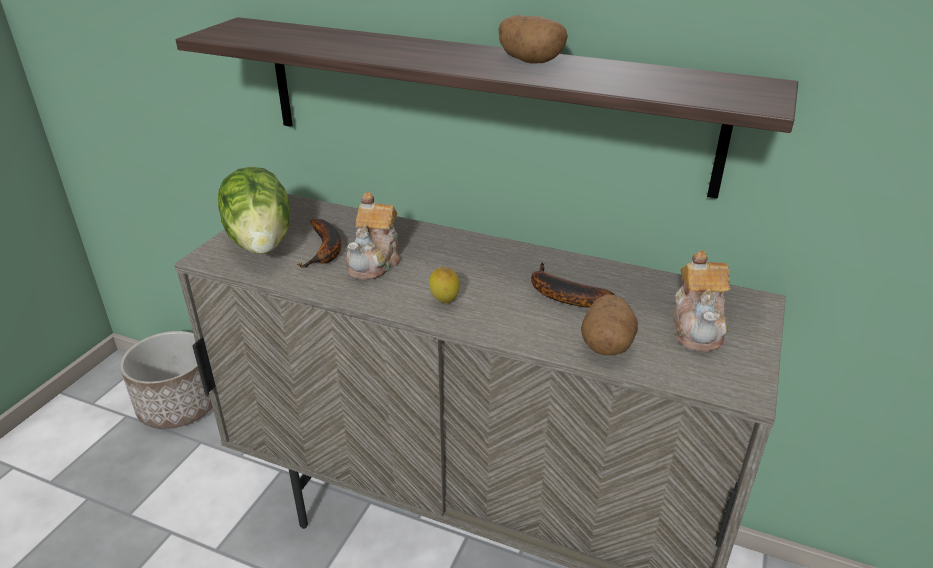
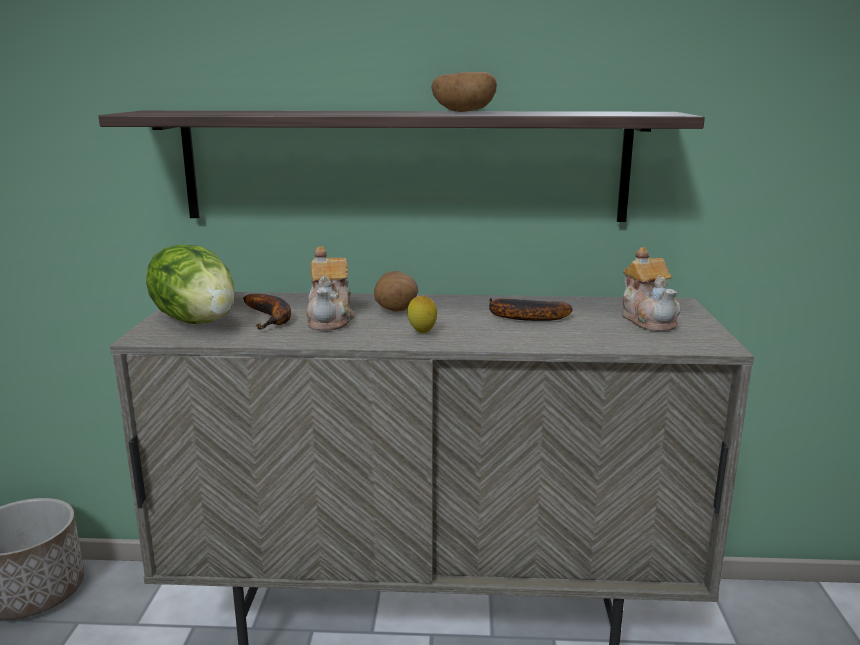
camera: 20 degrees left, 15 degrees down
potato [581,294,638,355] -> potato moved to [374,271,418,312]

